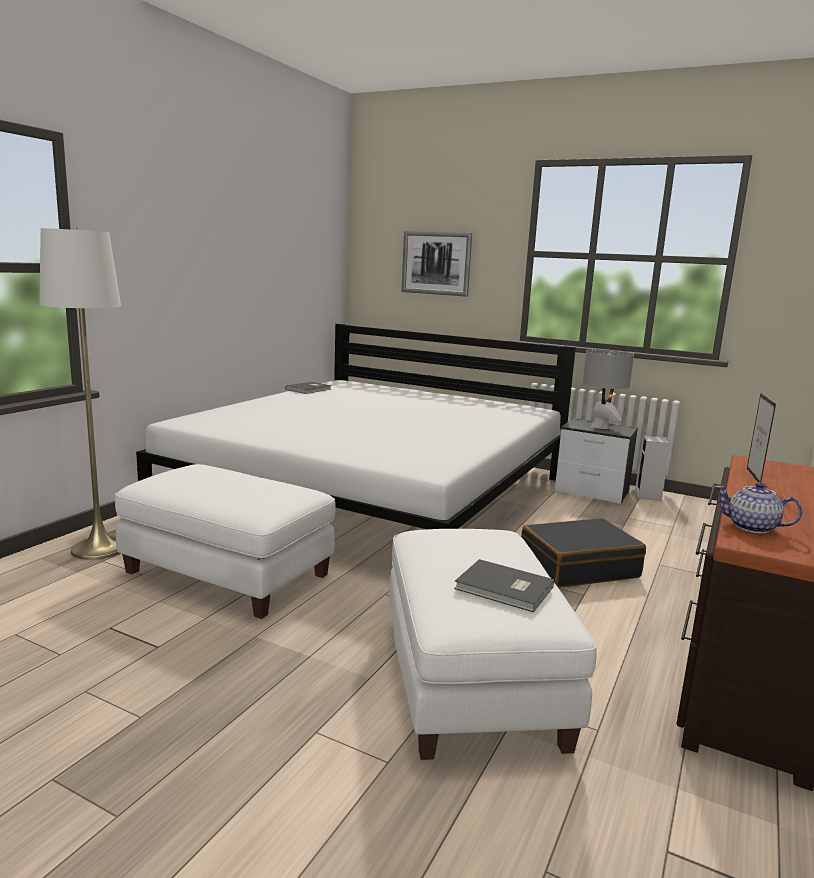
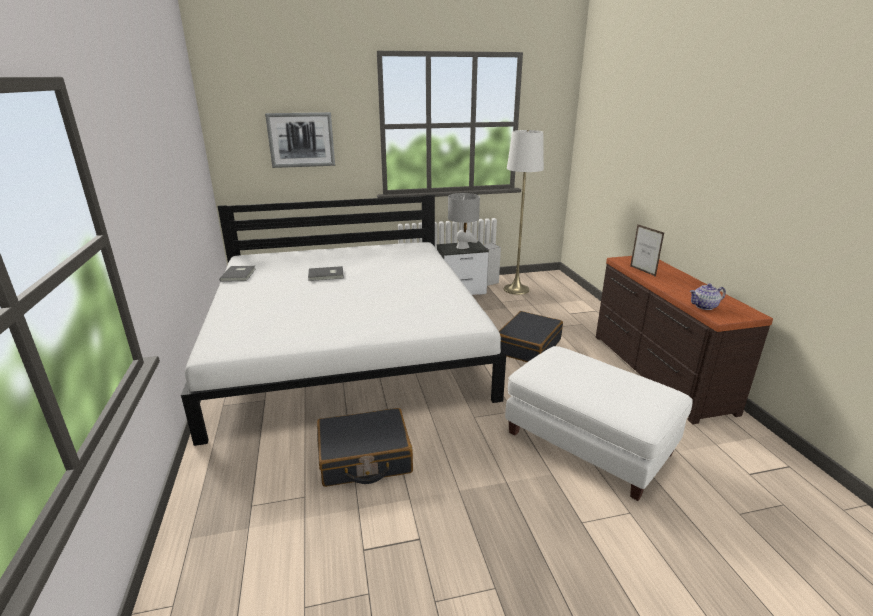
camera: 40 degrees left, 10 degrees up
white floor lamp [39,228,121,560] -> white floor lamp moved to [504,130,544,295]
white ottoman [115,464,336,619] -> black suitcase [317,408,413,487]
grey book [454,559,554,612] -> grey book moved to [308,266,344,281]

